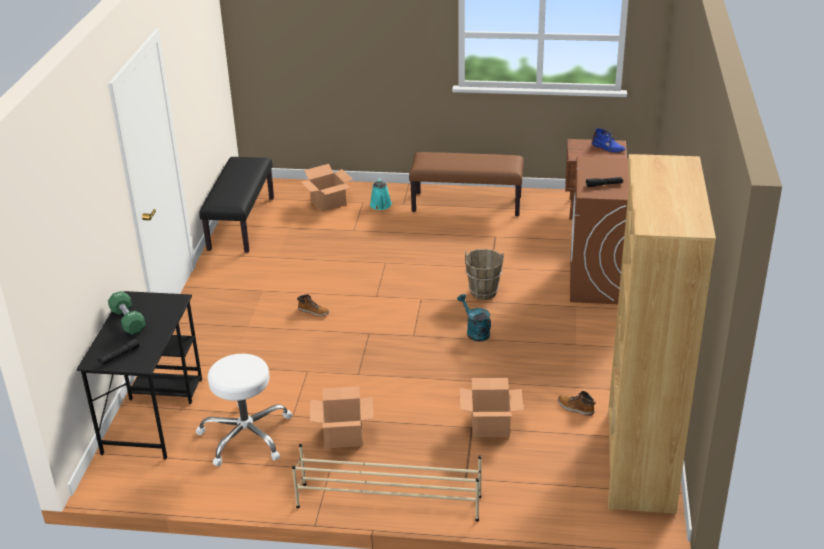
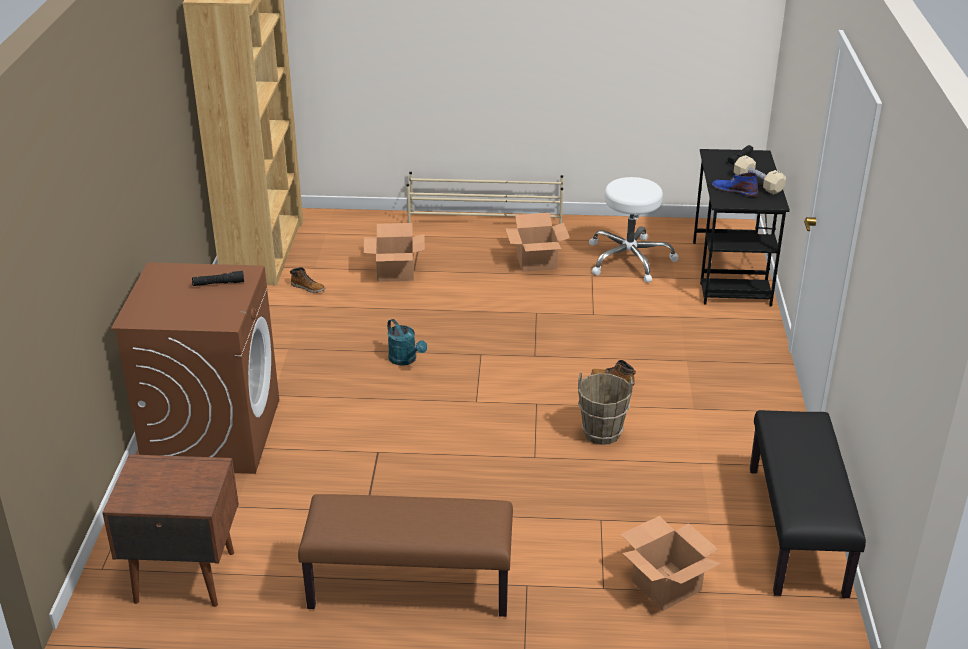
camera: 175 degrees right, 0 degrees up
green dumbbell [108,291,146,335] -> beige dumbbell [734,155,786,195]
turquoise watering can [370,178,392,210] -> none
brown bucket [465,249,504,300] -> brown bucket moved to [578,373,633,445]
blue boot [592,128,625,153] -> blue boot moved to [712,173,758,197]

